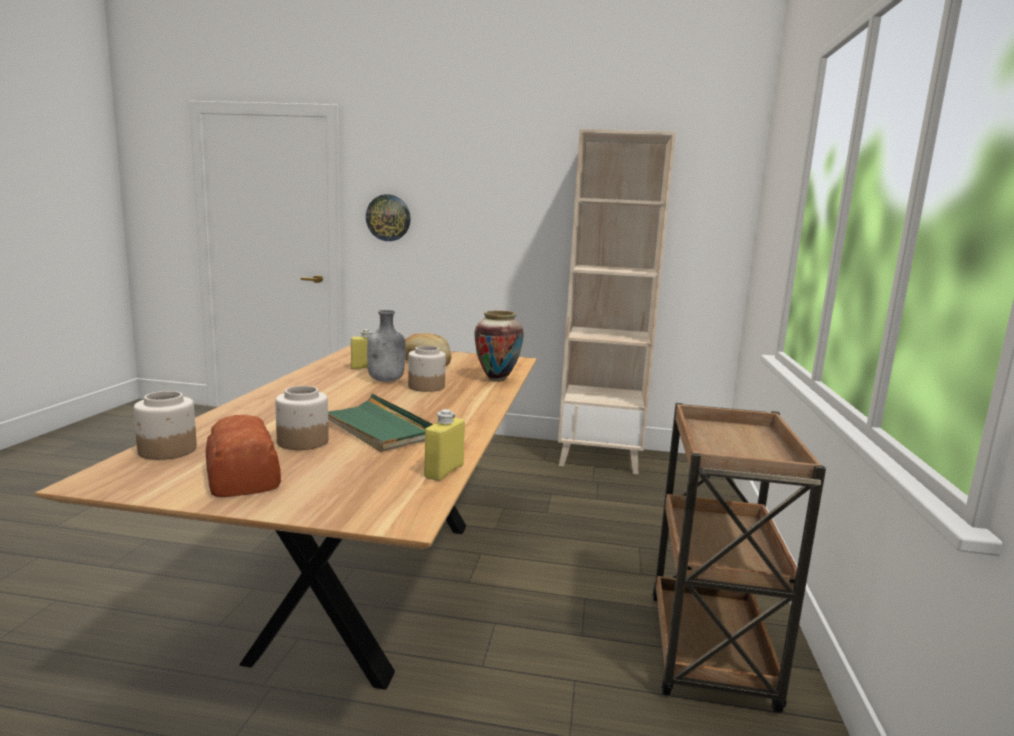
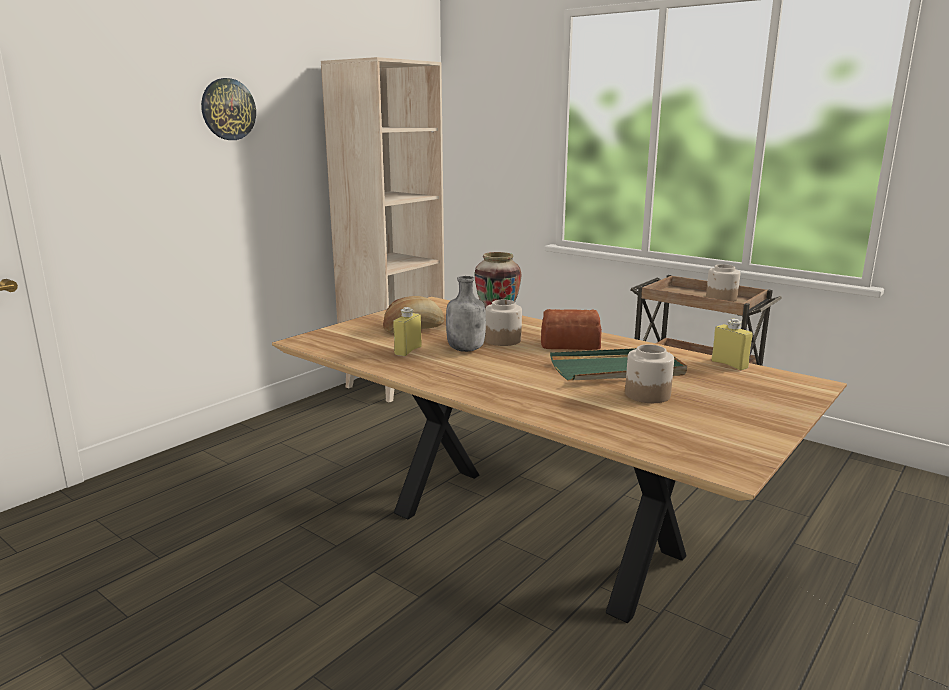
camera: 60 degrees left, 5 degrees up
jar [134,391,197,460] -> jar moved to [706,264,740,302]
bread [206,415,281,497] -> bread moved to [541,309,602,350]
wall clock [366,194,411,241] -> wall clock moved to [201,78,256,140]

